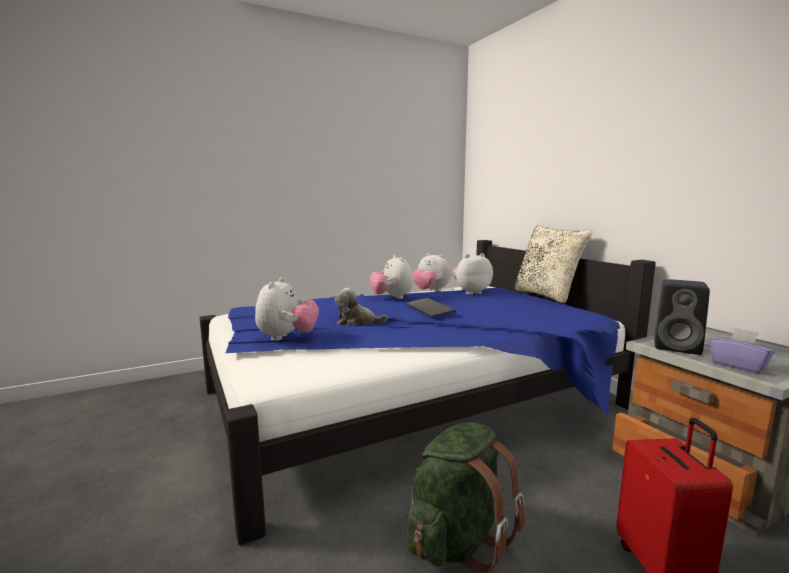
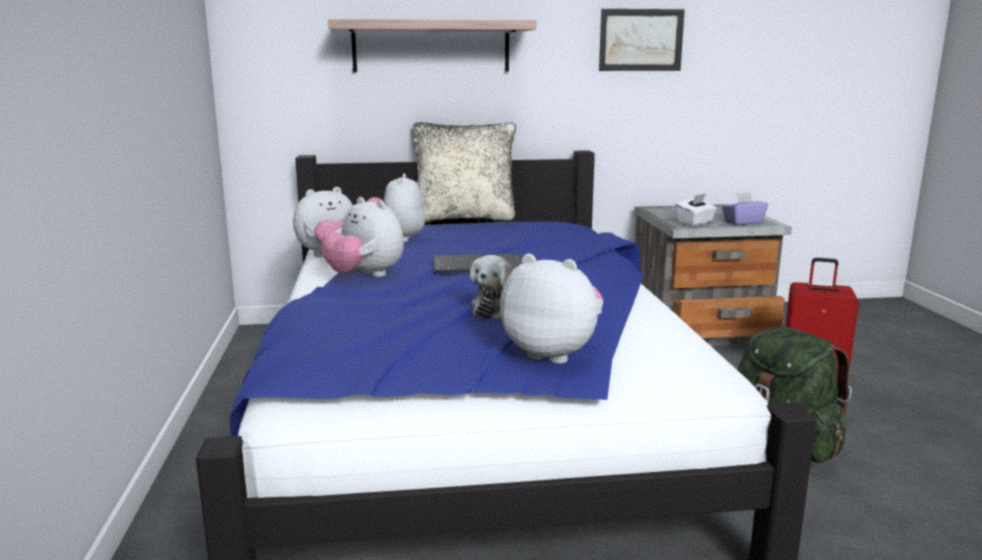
camera: 70 degrees left, 5 degrees up
plush toy [370,255,413,299] -> plush toy turned 45 degrees clockwise [321,197,404,277]
black speaker [654,279,710,355] -> white tissue box [675,194,717,226]
none -> shelf [328,19,536,72]
none -> picture [599,9,685,71]

